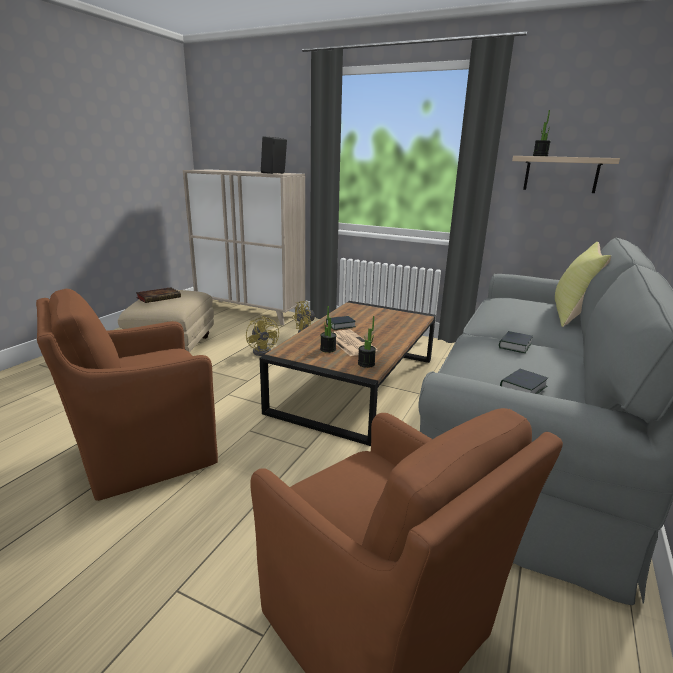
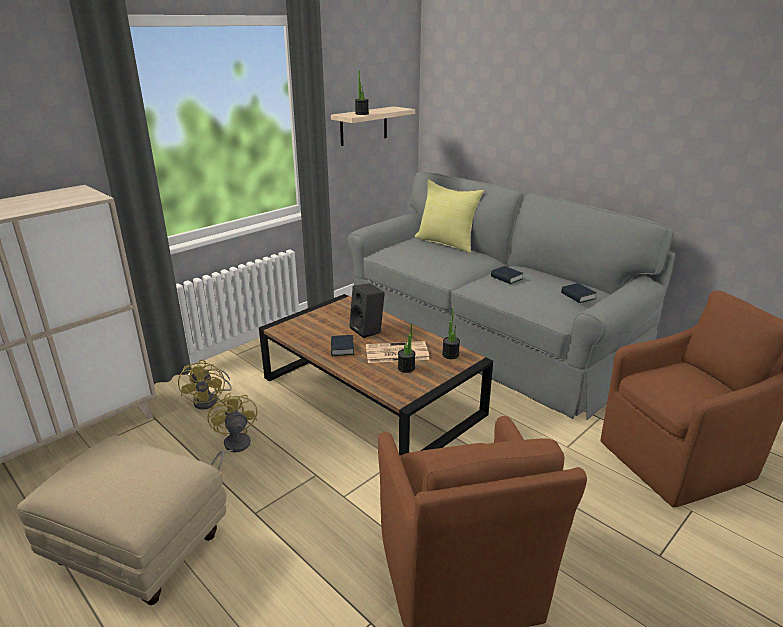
camera: 70 degrees left, 5 degrees up
book [136,287,181,303] -> none
yellow fan [246,316,279,356] -> yellow fan turned 105 degrees counterclockwise [207,392,257,471]
black speaker [261,136,287,174] -> black speaker moved to [349,283,385,338]

